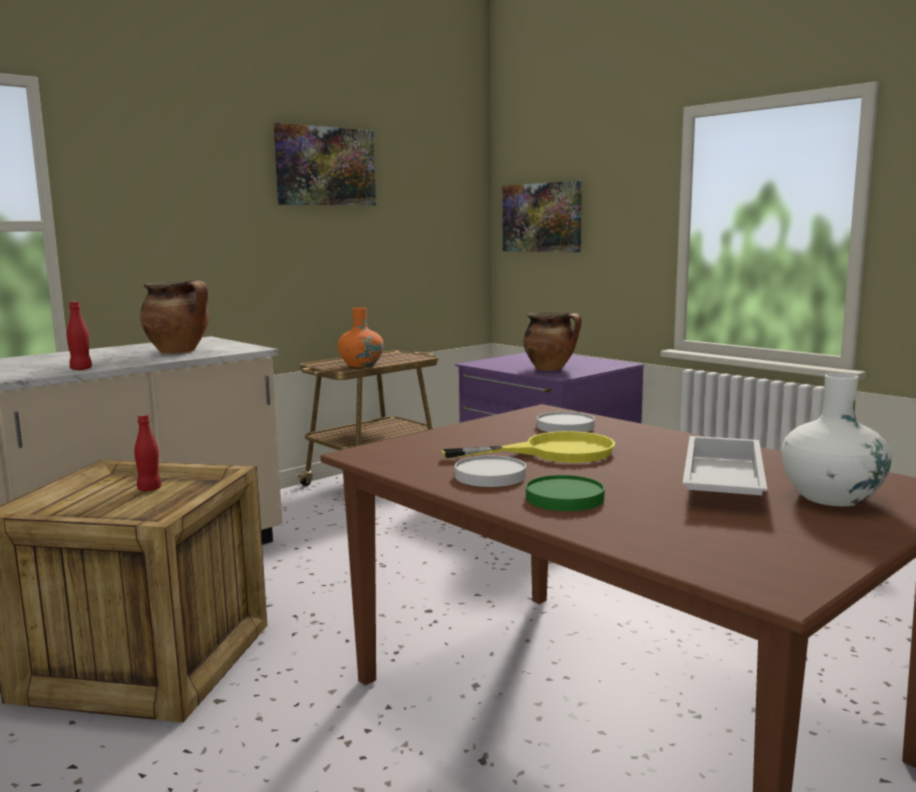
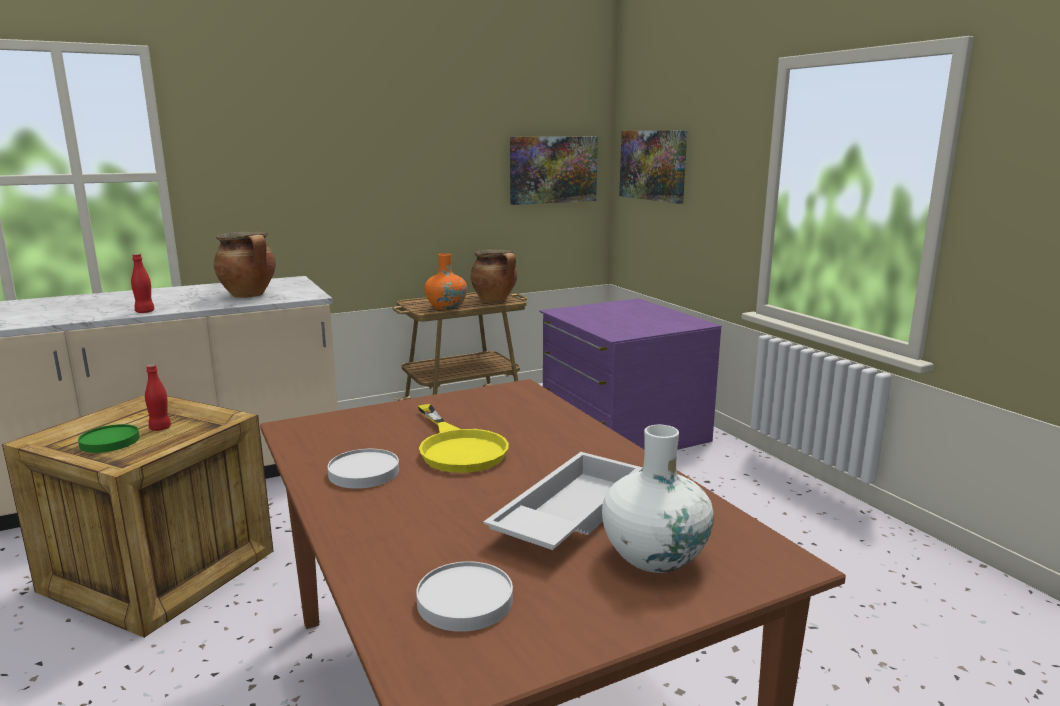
camera: 15 degrees right, 5 degrees up
picture [274,123,376,206] -> picture moved to [510,137,598,205]
yellow frying pan [442,431,615,463] -> yellow frying pan turned 60 degrees clockwise [418,404,509,473]
cooking pot [523,312,582,371] -> cooking pot moved to [471,249,517,303]
green plate [526,475,605,511] -> green plate moved to [78,424,139,453]
white plate [537,412,595,432] -> white plate moved to [416,561,513,632]

